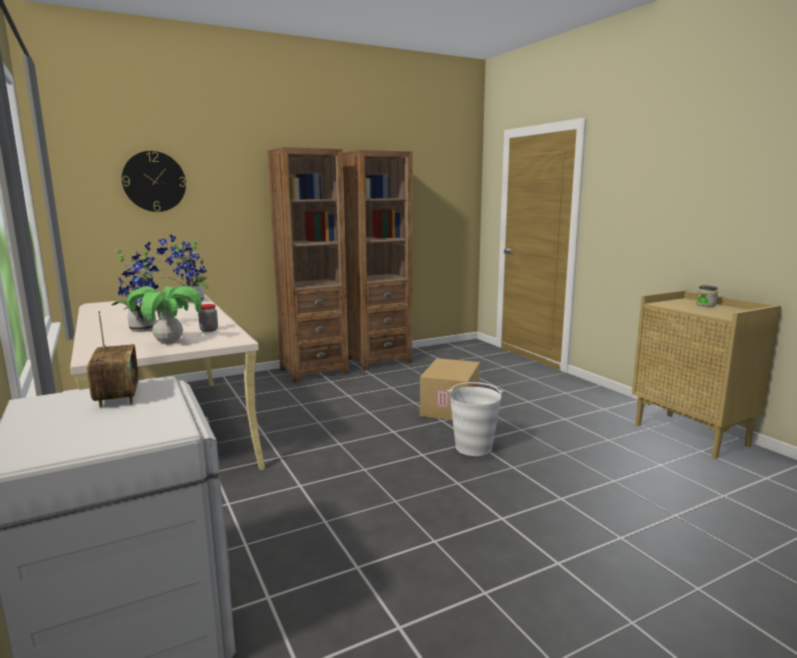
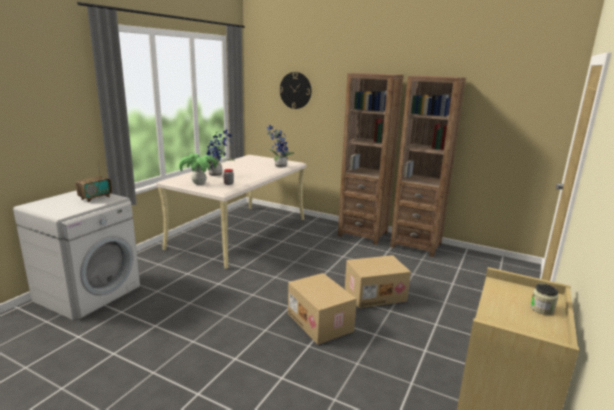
camera: 55 degrees right, 5 degrees up
white bucket [447,382,504,456] -> cardboard box [288,273,357,345]

